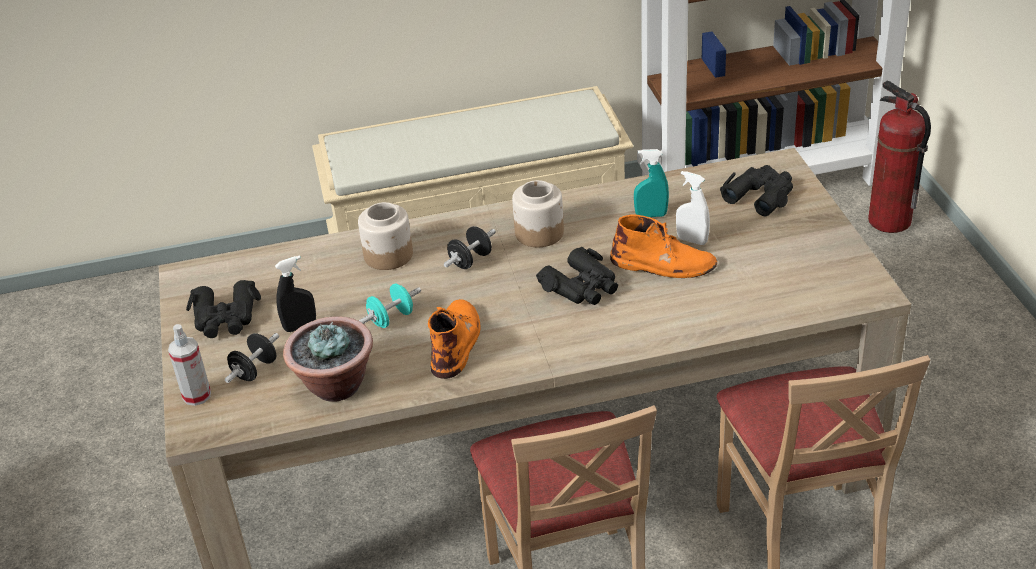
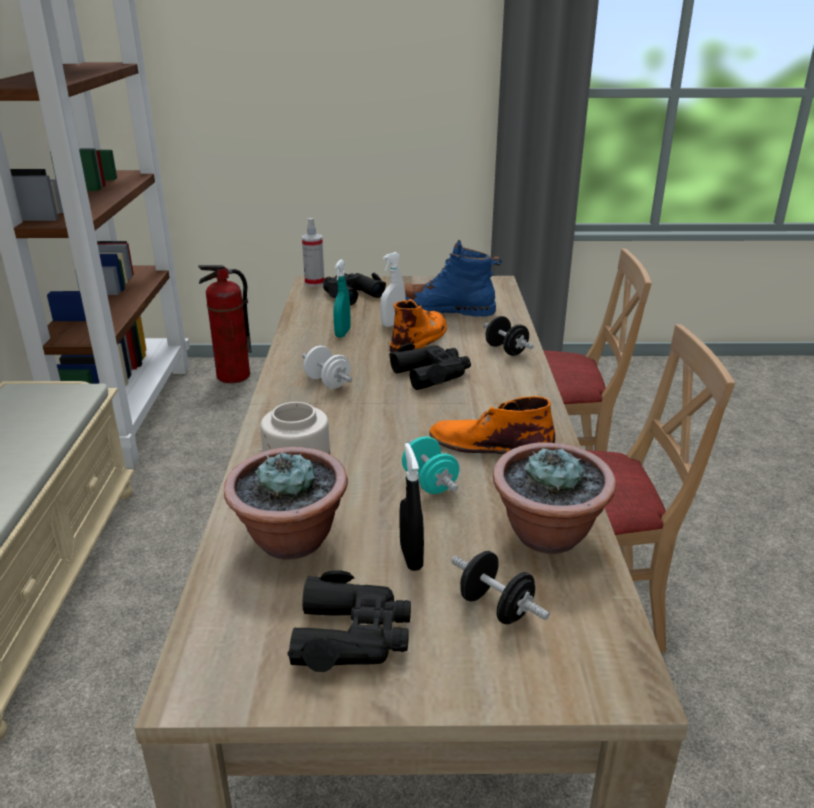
camera: 80 degrees left, 10 degrees down
spray bottle [168,324,211,406] -> spray bottle moved to [302,218,324,287]
black dumbbell [444,226,496,269] -> black dumbbell moved to [483,316,534,356]
jar [512,180,564,247] -> white dumbbell [302,346,352,389]
none -> potted plant [224,447,348,560]
none -> blue boot [404,240,502,317]

